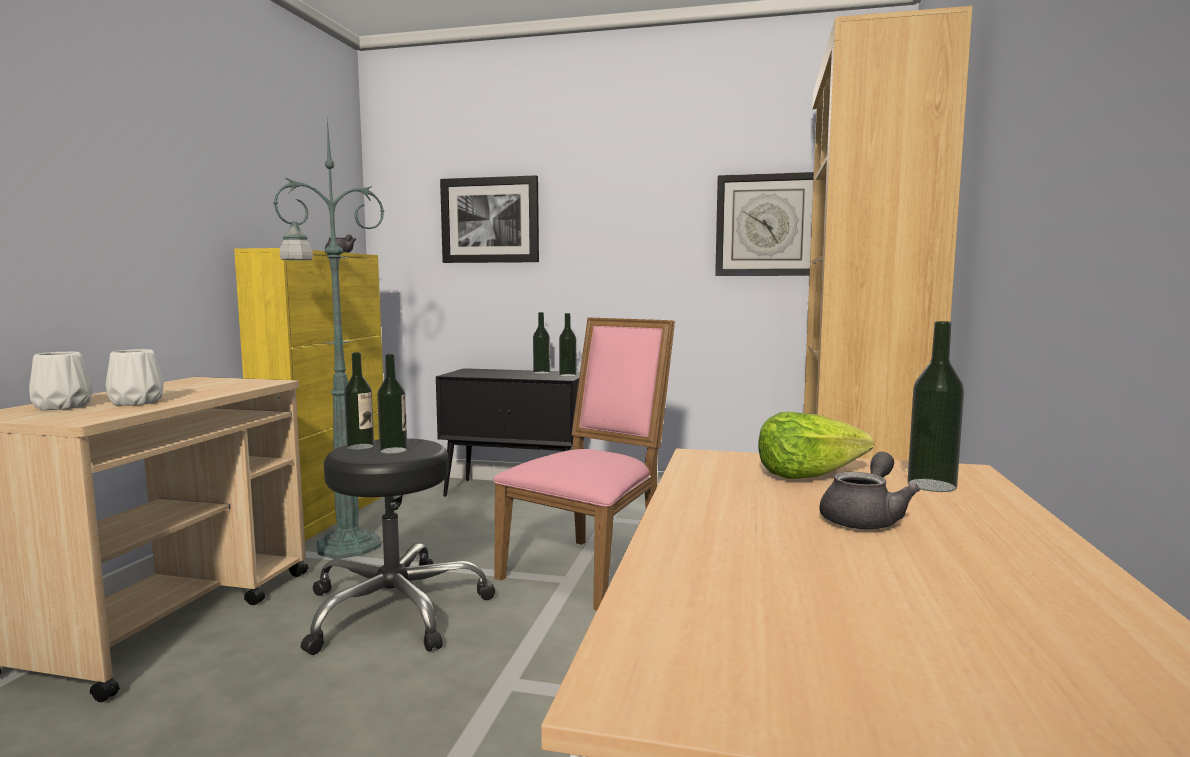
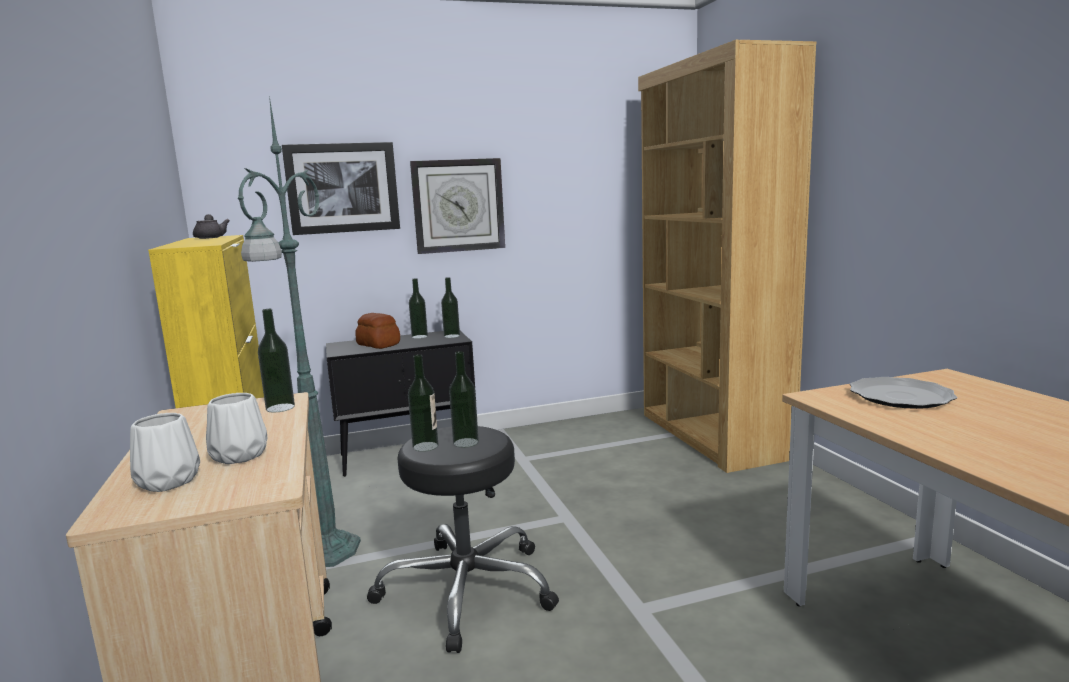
camera: 30 degrees left, 5 degrees up
pink chair [494,317,675,611] -> none
wall clock [715,172,814,276] -> wall clock moved to [410,158,505,254]
lettuce [758,412,874,479] -> plate [850,377,957,409]
grey teapot [819,452,920,529] -> none
bottle [908,321,964,492] -> bottle moved to [258,309,295,412]
none -> bread [355,313,400,349]

